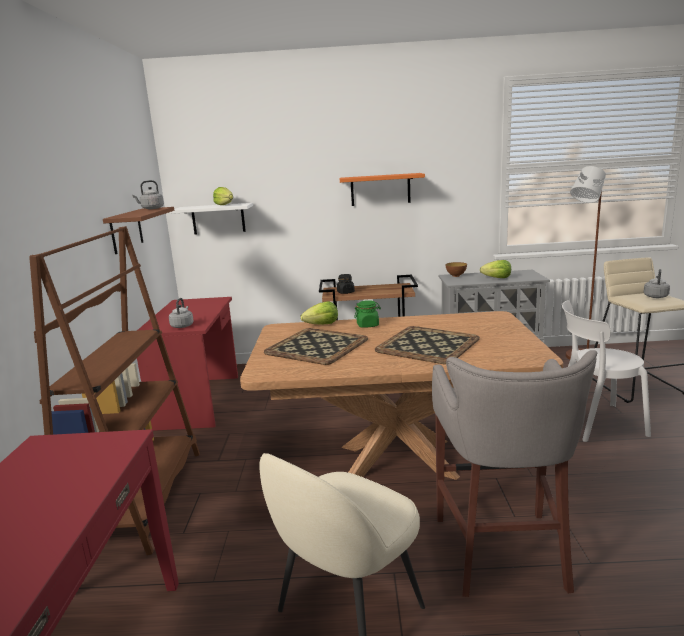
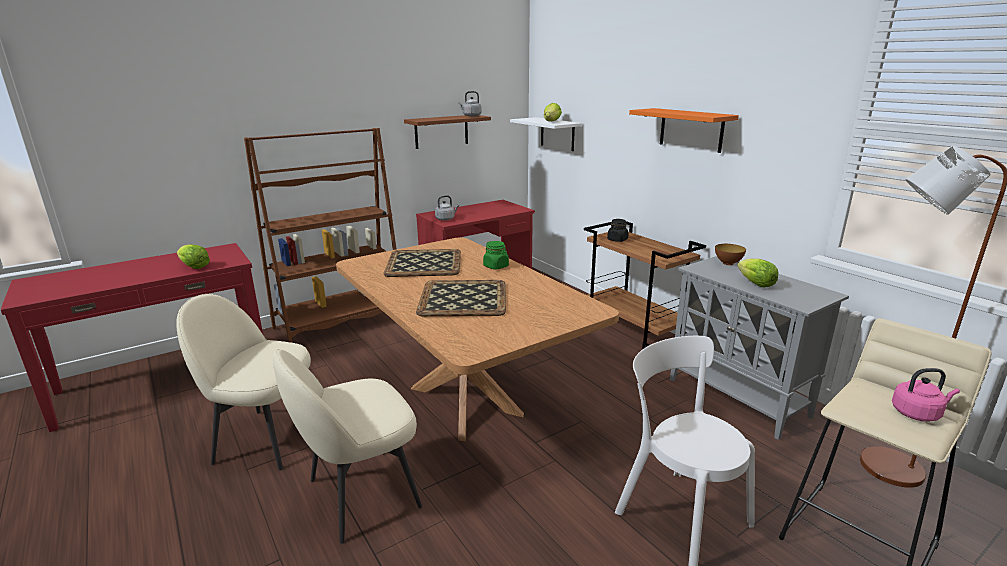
camera: 55 degrees right, 5 degrees up
lettuce [301,301,338,325] -> lettuce moved to [177,244,210,269]
grey stool [432,350,597,597] -> beige chair [273,349,422,544]
grey kettle [643,269,670,298] -> pink kettle [892,368,960,422]

